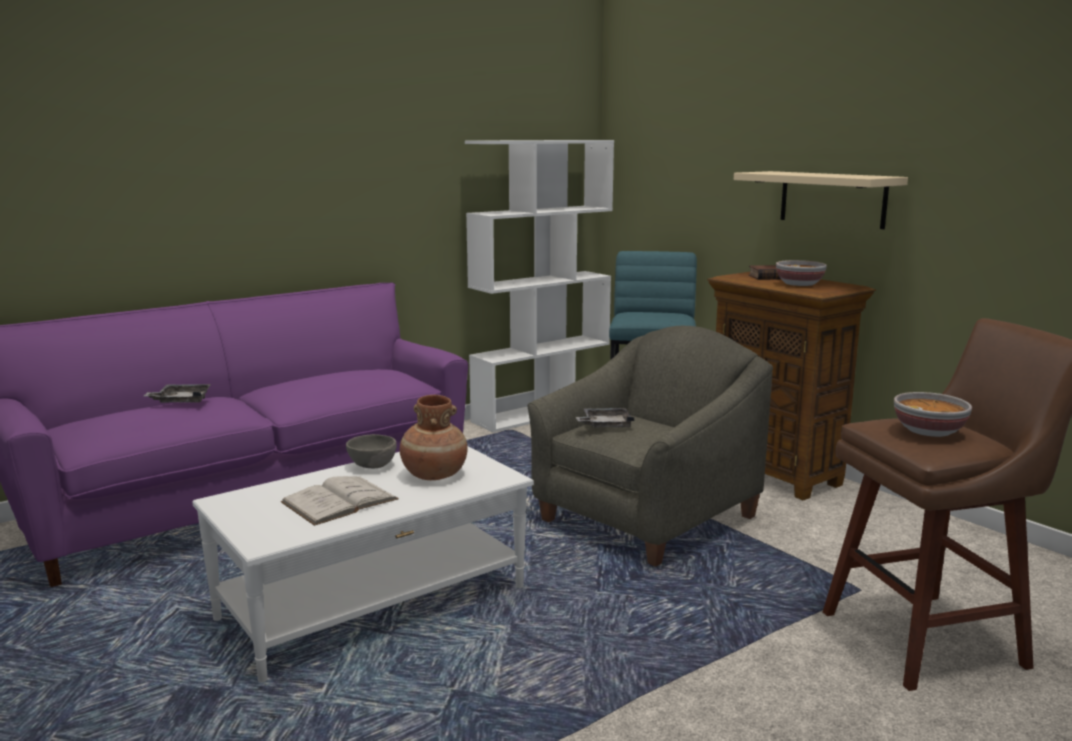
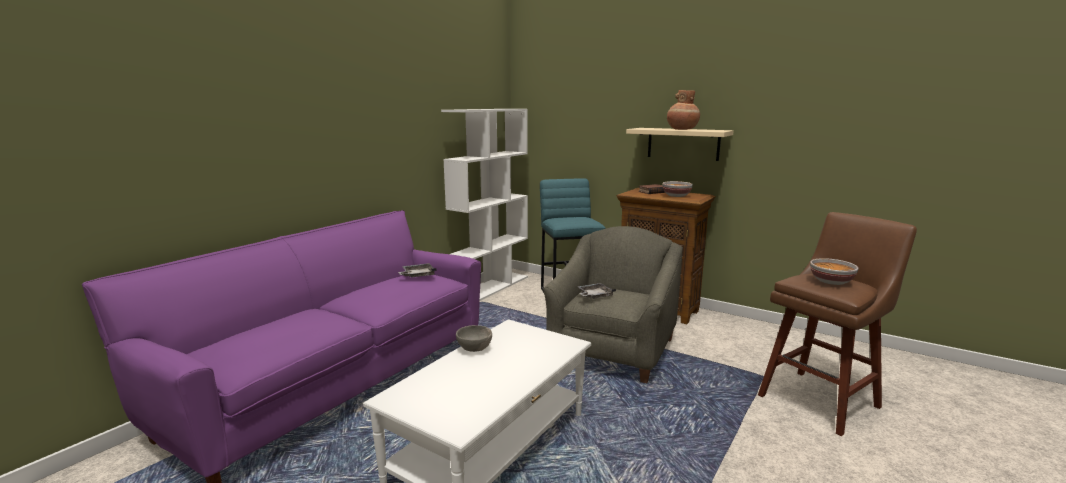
camera: 20 degrees left, 0 degrees up
grey tray [144,384,211,403] -> grey tray moved to [398,263,437,277]
white book [281,476,399,526] -> none
brown vase [400,395,468,480] -> brown vase moved to [667,90,700,130]

